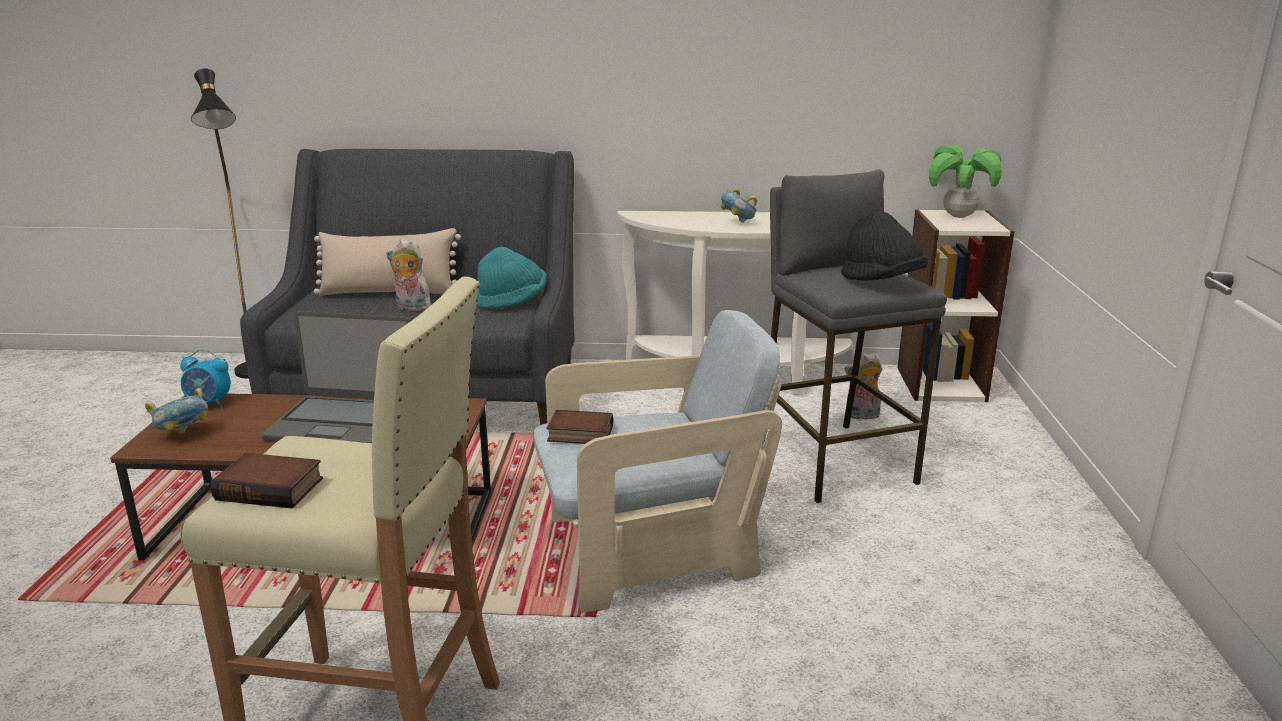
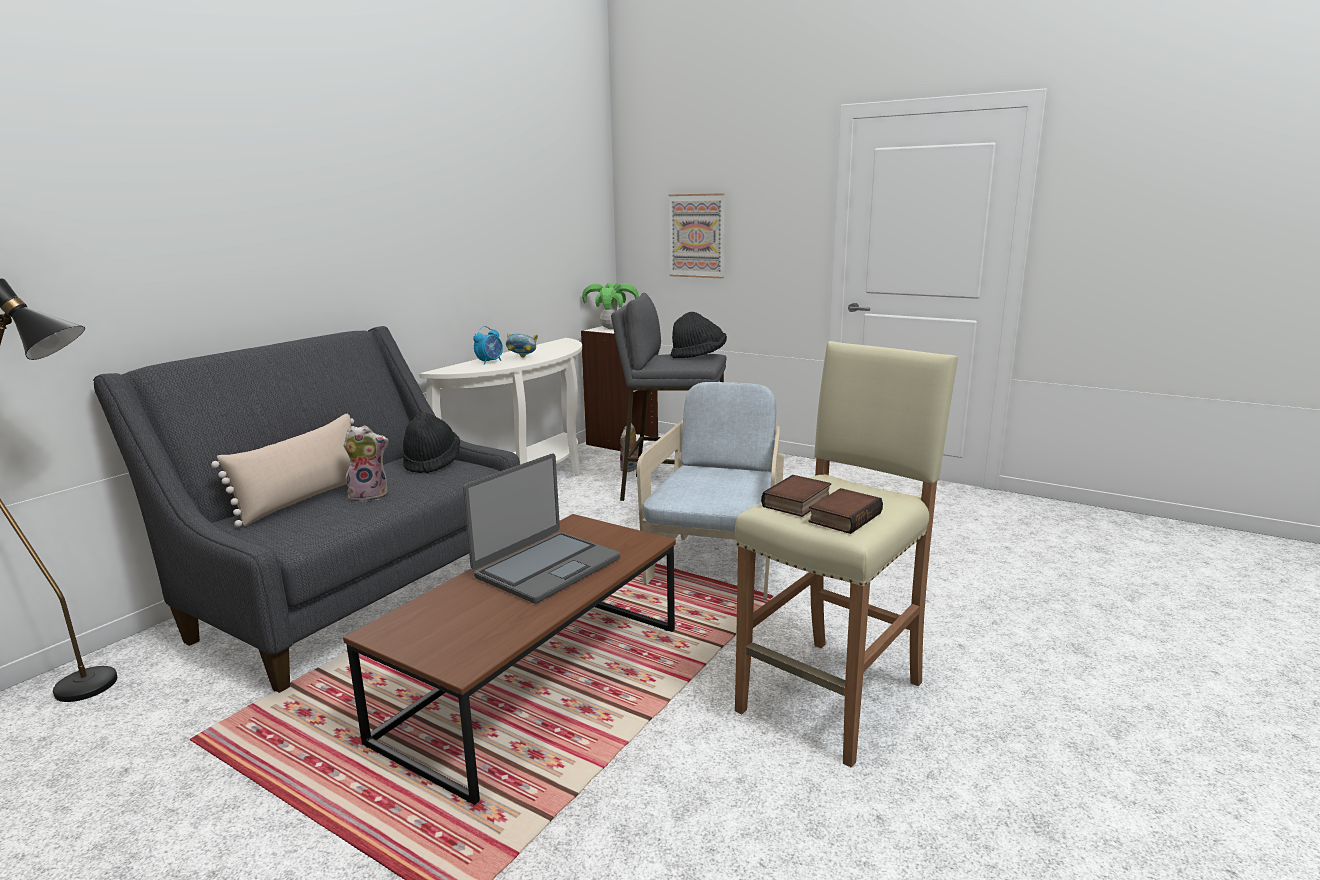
camera: 60 degrees left, 5 degrees down
bowl [145,388,208,434] -> none
alarm clock [180,349,231,407] -> alarm clock moved to [473,326,503,365]
plush toy [386,239,431,311] -> plush toy turned 150 degrees counterclockwise [344,426,388,502]
turquoise hat [476,247,547,309] -> black hat [403,412,460,474]
book [547,410,613,444] -> book moved to [761,475,831,517]
none -> picture [669,193,725,278]

